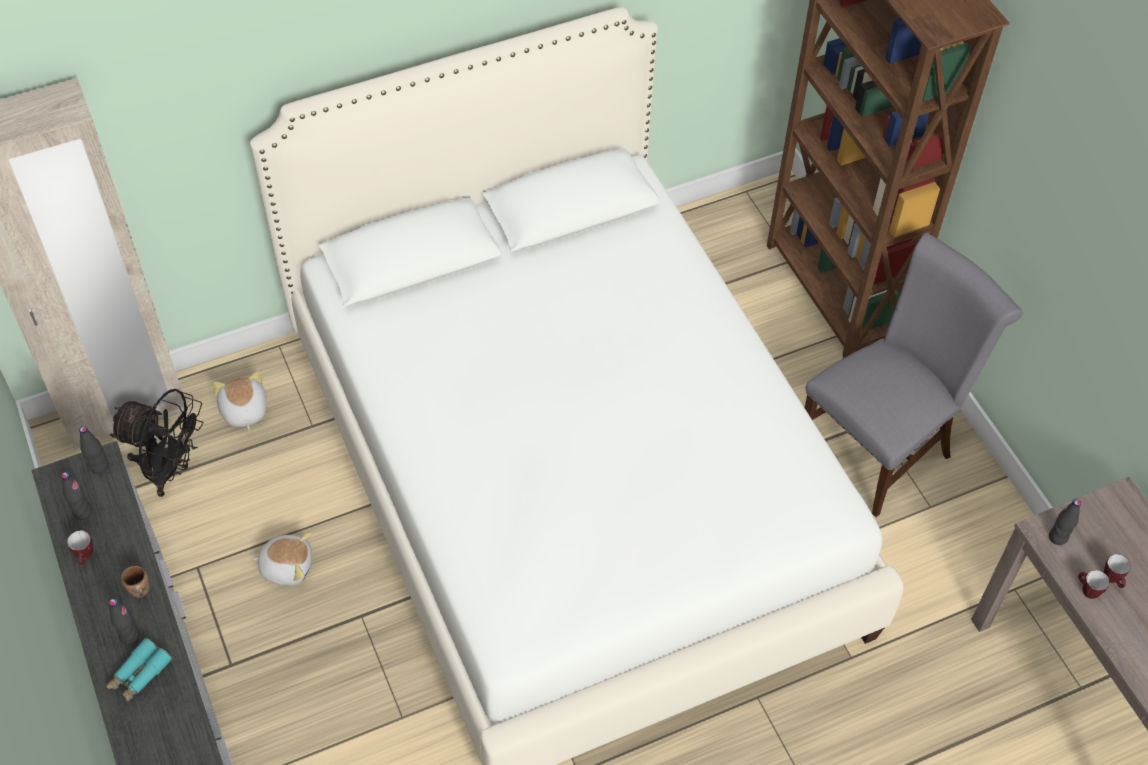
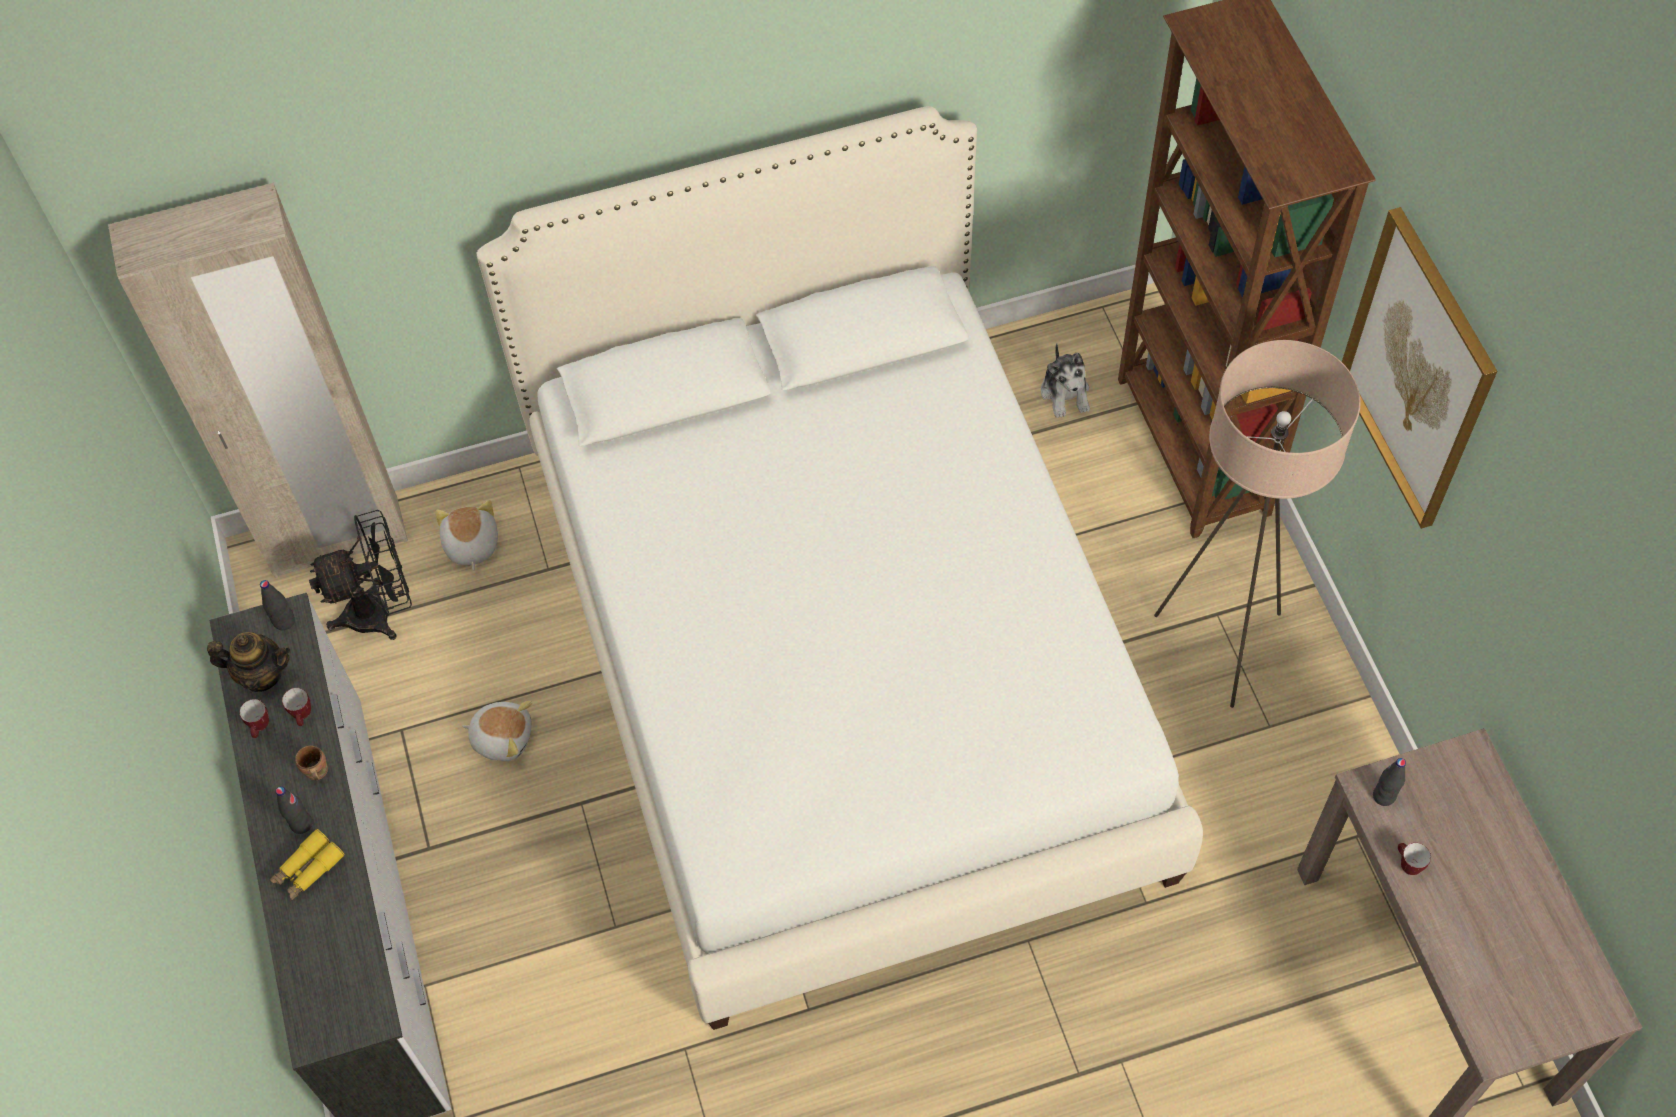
camera: 10 degrees right, 5 degrees up
black bottle [61,472,92,520] -> teapot [207,632,290,692]
turquoise binoculars [106,638,172,702] -> yellow binoculars [270,829,345,901]
black fan [110,389,204,497] -> black fan turned 45 degrees counterclockwise [309,510,412,640]
grey chair [805,232,1023,517] -> beige floor lamp [1154,340,1361,708]
mug [1104,554,1131,588] -> mug moved to [282,688,311,726]
none -> plush toy [1041,343,1090,418]
none -> picture [1342,207,1497,529]

